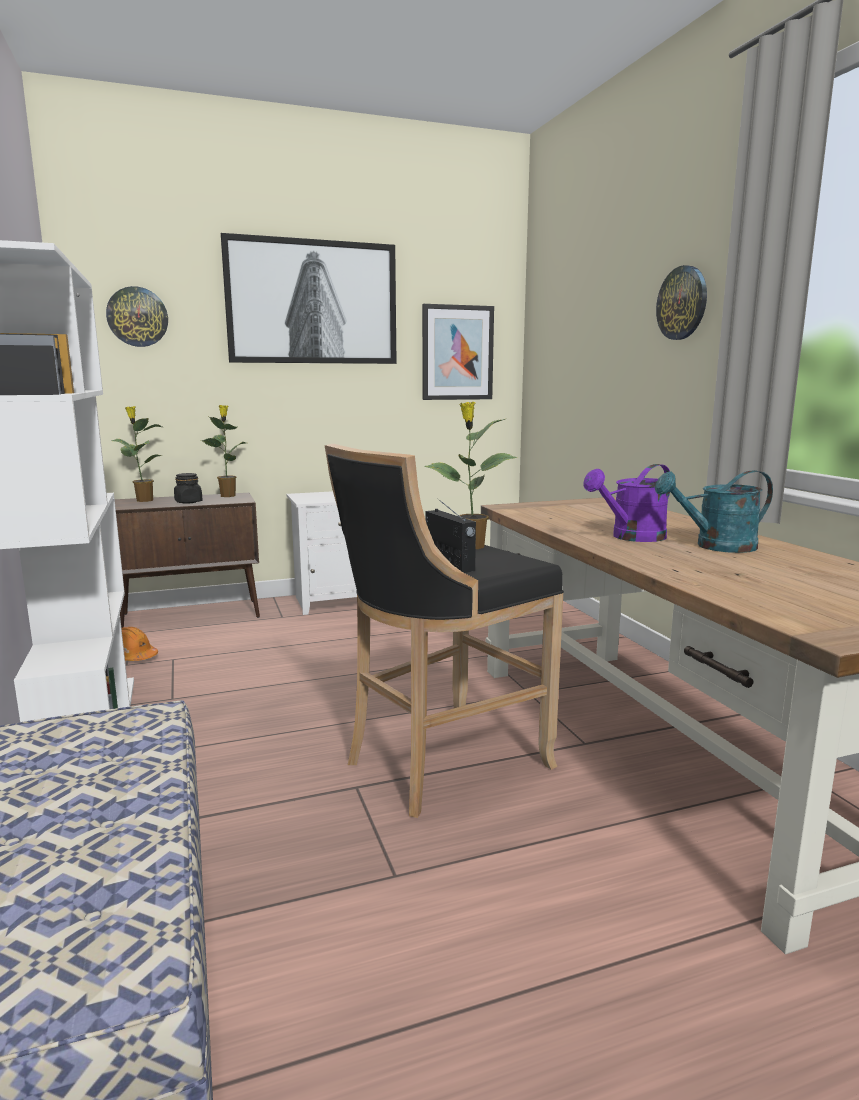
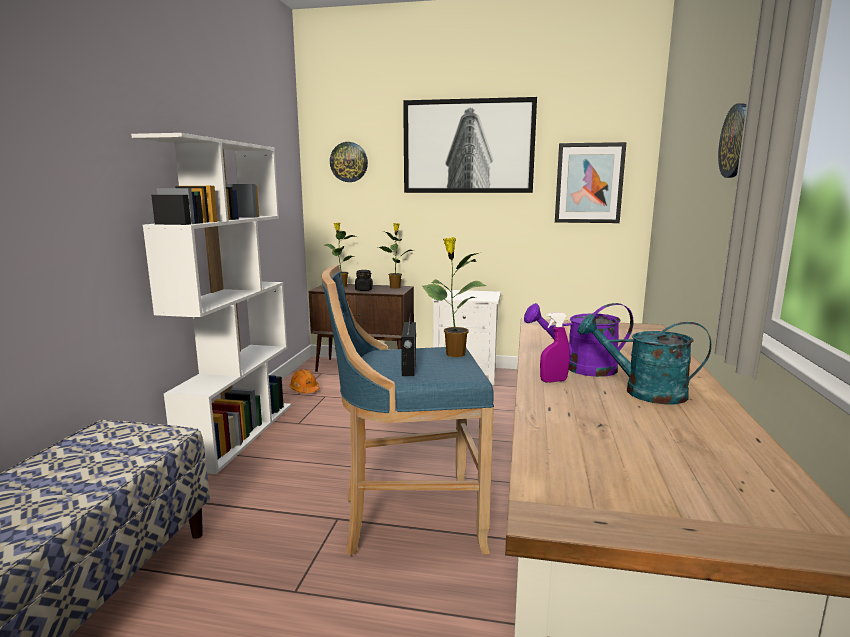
camera: 30 degrees right, 0 degrees up
black stool [324,444,564,818] -> blue stool [321,265,494,556]
none -> purple spray bottle [540,312,570,382]

